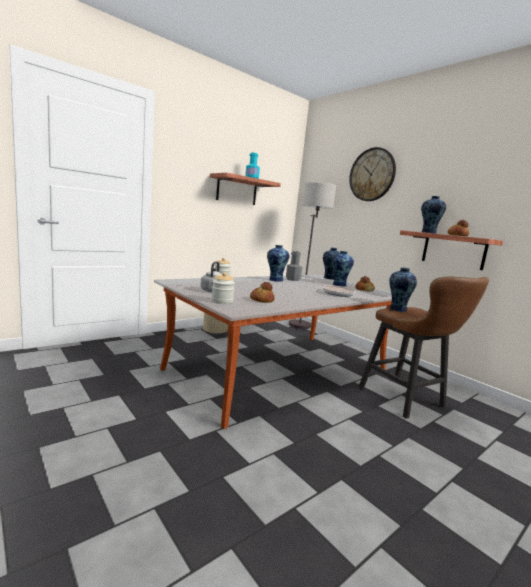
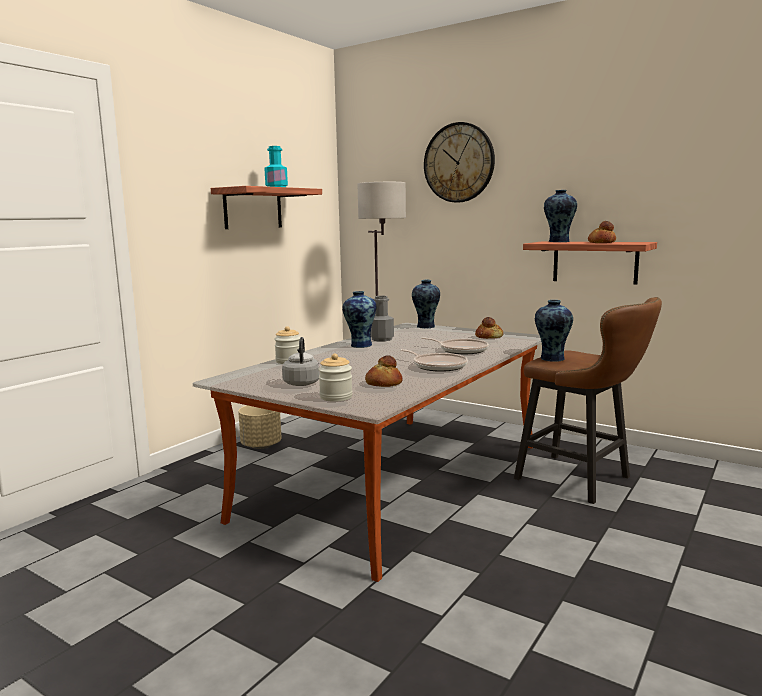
camera: 15 degrees left, 0 degrees up
vase [332,251,354,287] -> none
none -> frying pan [401,349,468,372]

